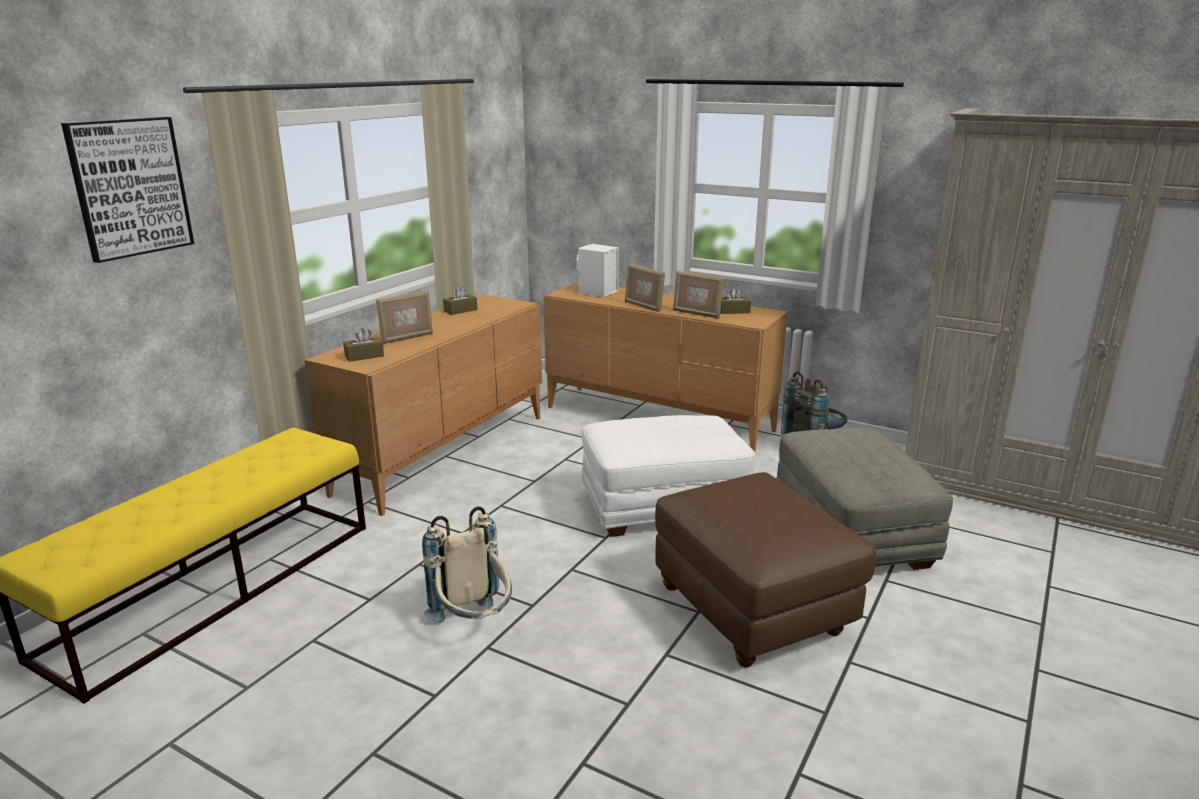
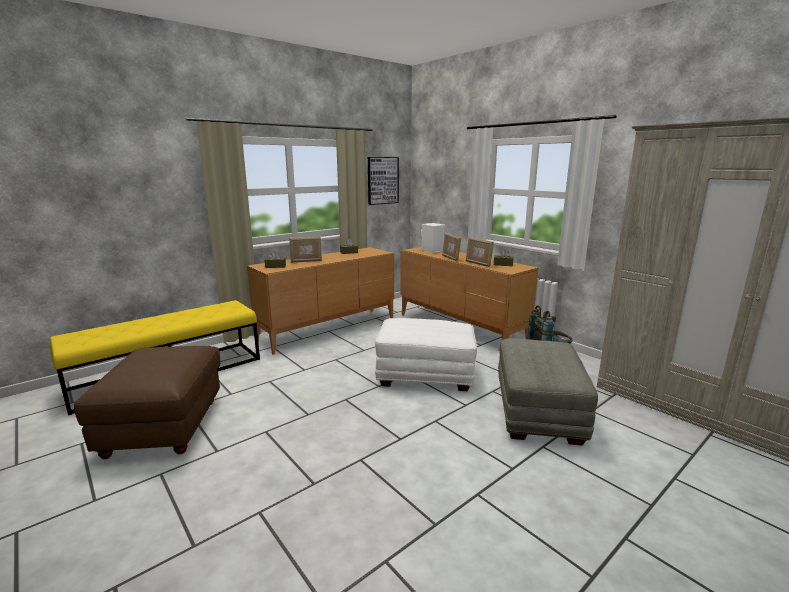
camera: 20 degrees right, 5 degrees down
picture [61,117,194,263] -> picture moved to [368,157,399,205]
beige backpack [422,507,512,622] -> none
brown ottoman [655,472,876,668] -> brown ottoman moved to [74,346,220,459]

